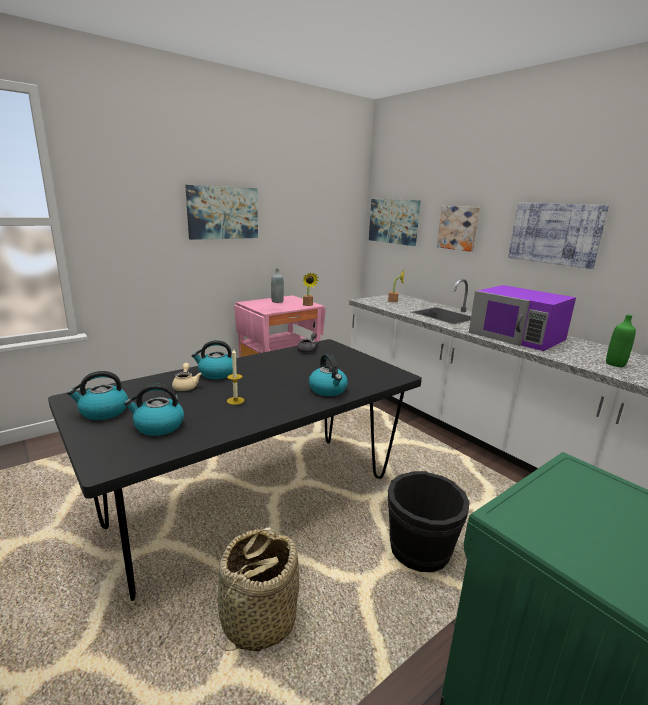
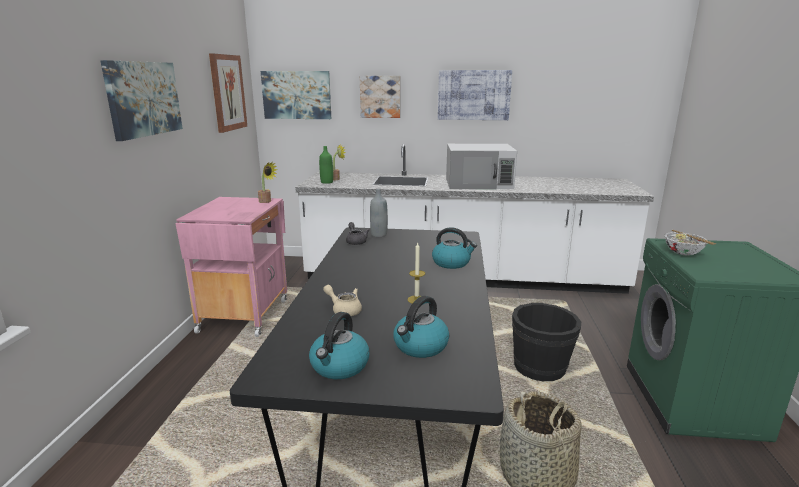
camera: 45 degrees left, 0 degrees up
kettle [191,340,233,379] -> none
grey bottle [271,268,284,303] -> grey bottle moved to [370,188,388,237]
purple microwave [469,285,576,351] -> white microwave [446,144,517,190]
green bottle [606,315,636,367] -> green bottle moved to [319,146,333,184]
none -> picture [209,54,247,133]
none -> bowl [665,230,716,255]

